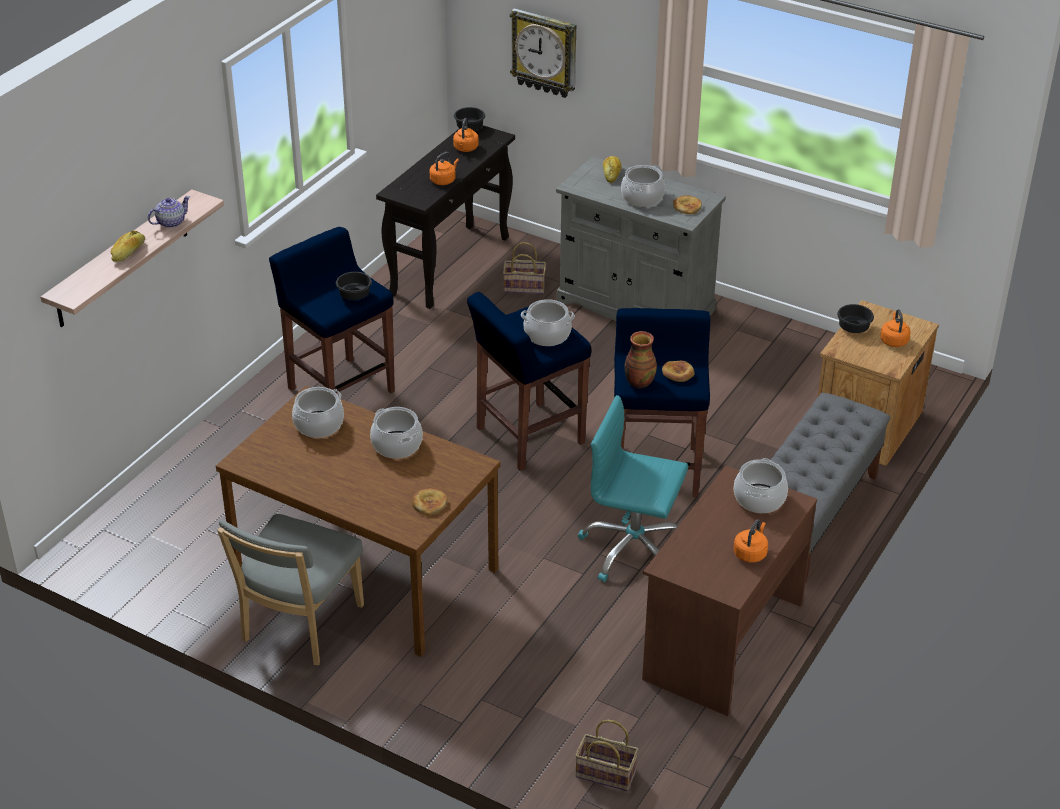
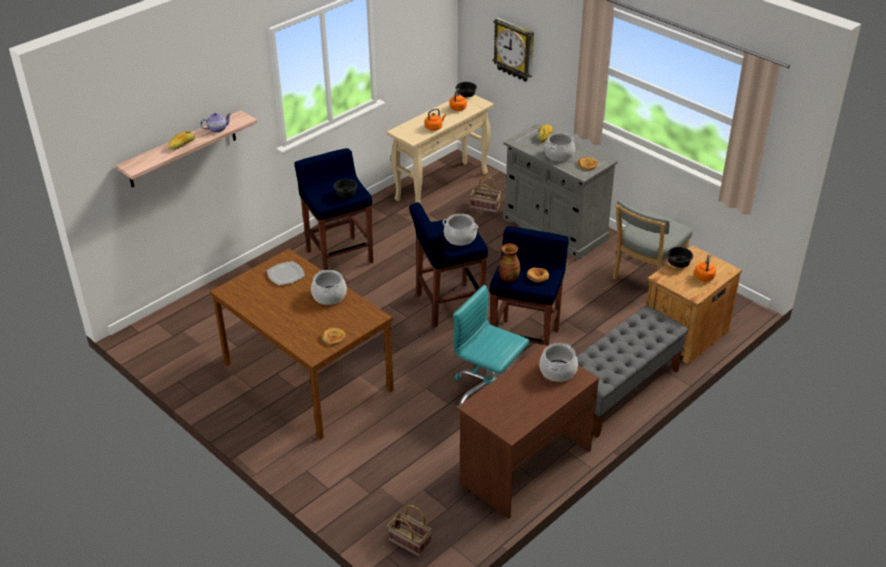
camera: 15 degrees right, 0 degrees up
grey chair [217,514,364,665] -> grey chair moved to [613,200,693,280]
cooking pot [292,387,344,438] -> plate [267,261,305,285]
black console table [376,125,515,309] -> beige console table [387,95,494,204]
orange kettle [733,520,768,562] -> none

